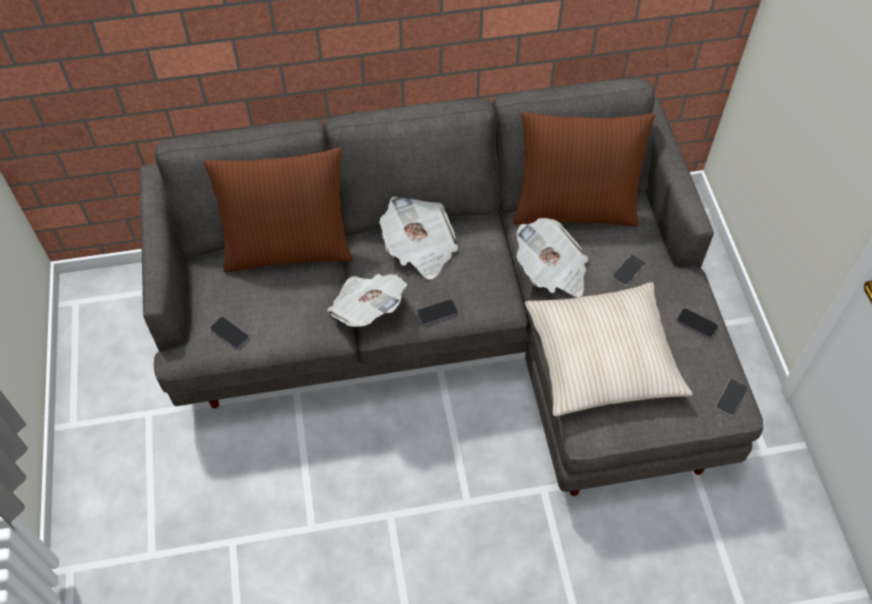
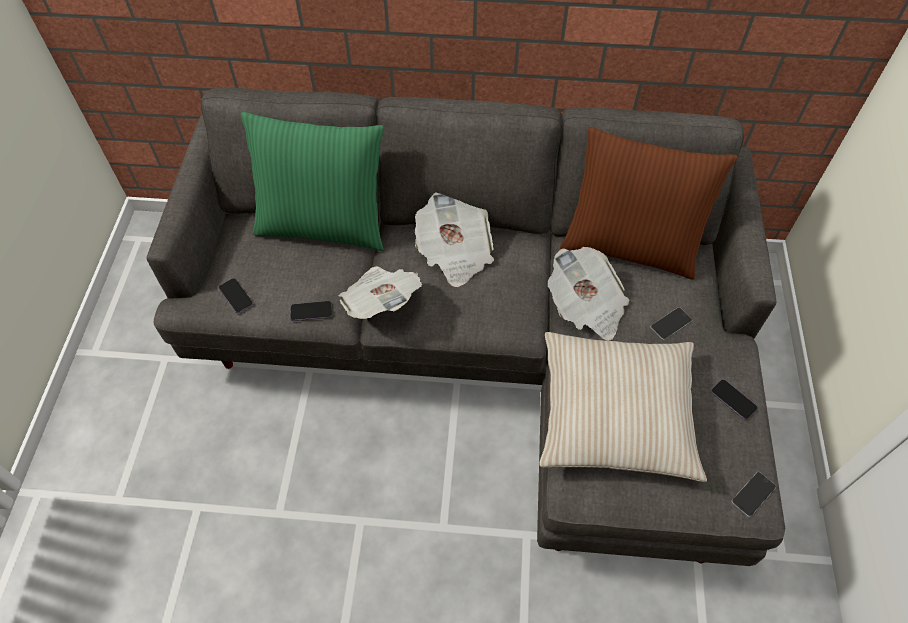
camera: 15 degrees right, 0 degrees up
brown pillow [204,147,353,273] -> green pillow [241,112,384,251]
phone [417,299,458,325] -> phone moved to [290,301,332,321]

